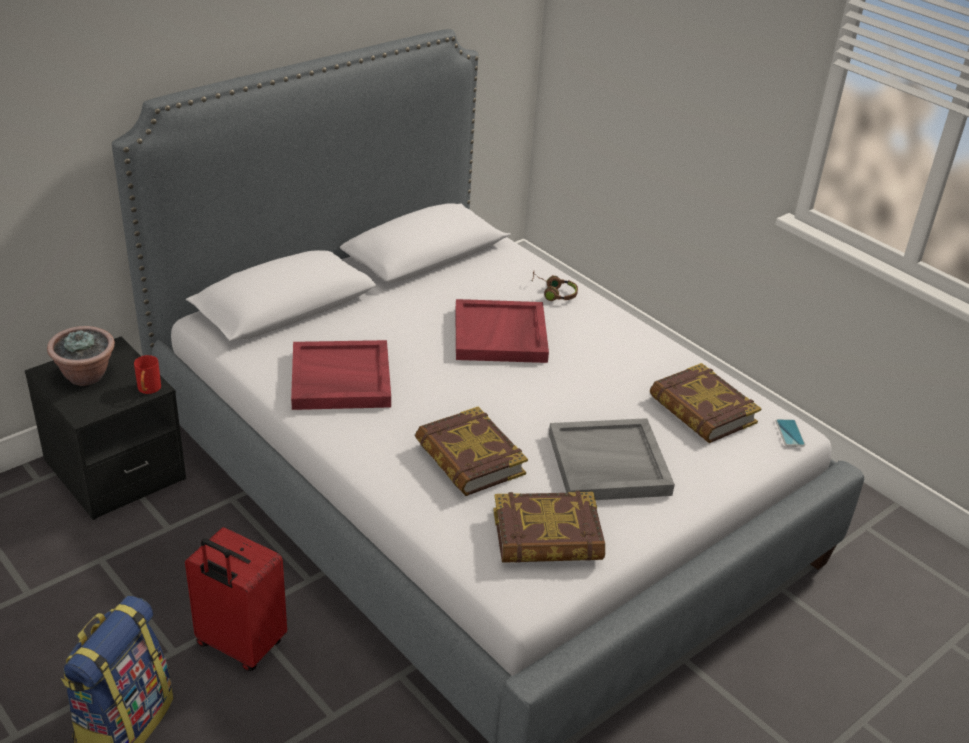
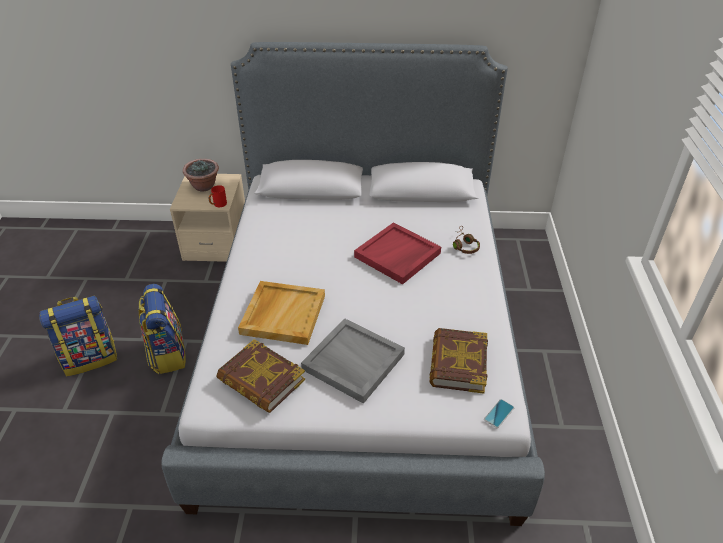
camera: 45 degrees right, 5 degrees up
black nightstand [25,336,186,520] -> beige nightstand [170,174,245,262]
red suitcase [185,527,287,671] -> backpack [138,284,186,374]
red tray [291,340,391,410] -> none
book [415,407,528,496] -> beige tray [238,281,325,345]

